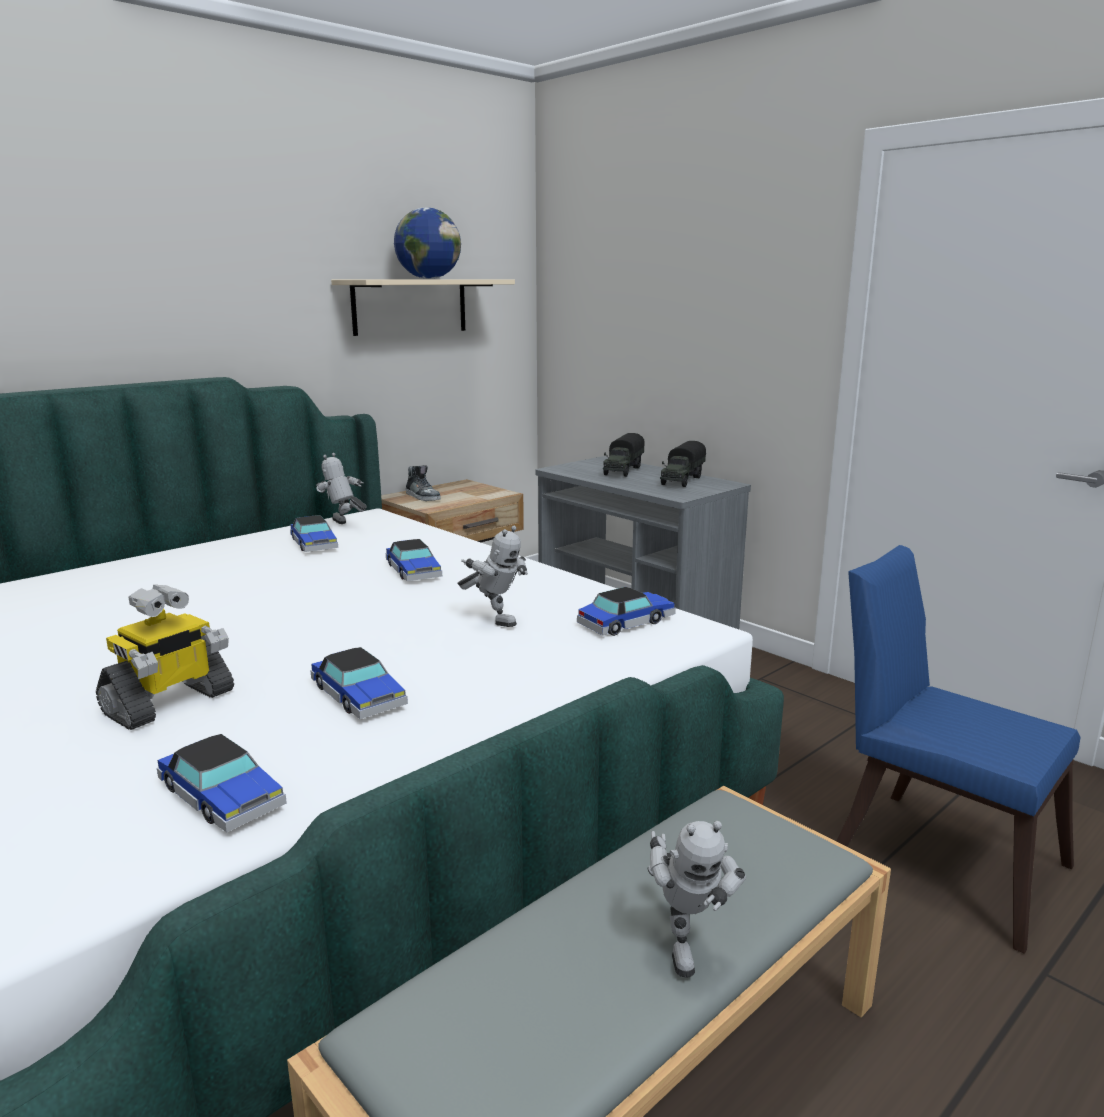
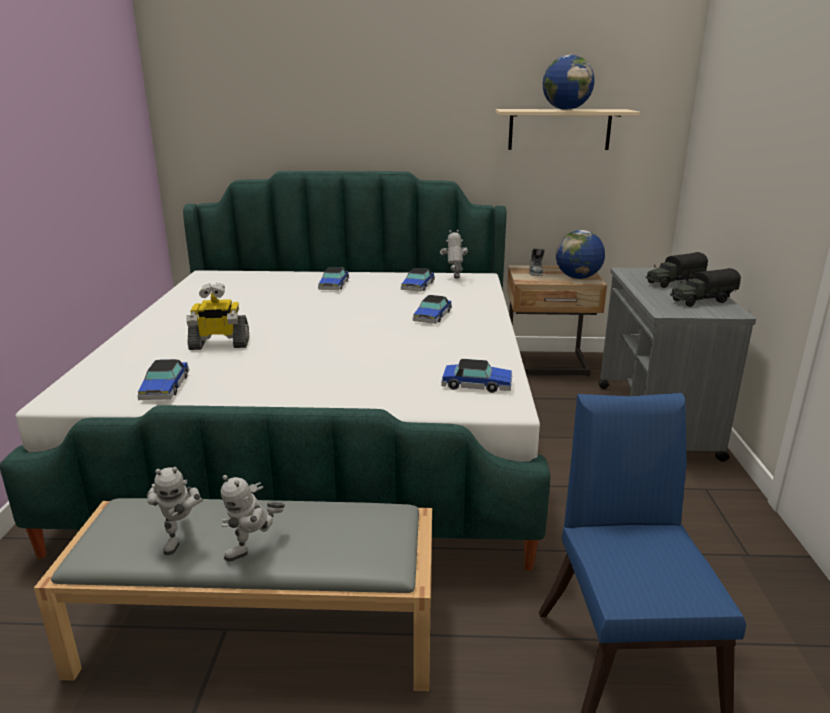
camera: 45 degrees right, 5 degrees up
toy car [310,647,408,719] -> toy car moved to [318,267,349,290]
toy robot [457,526,528,627] -> toy robot moved to [147,467,203,555]
none -> globe [556,230,605,279]

